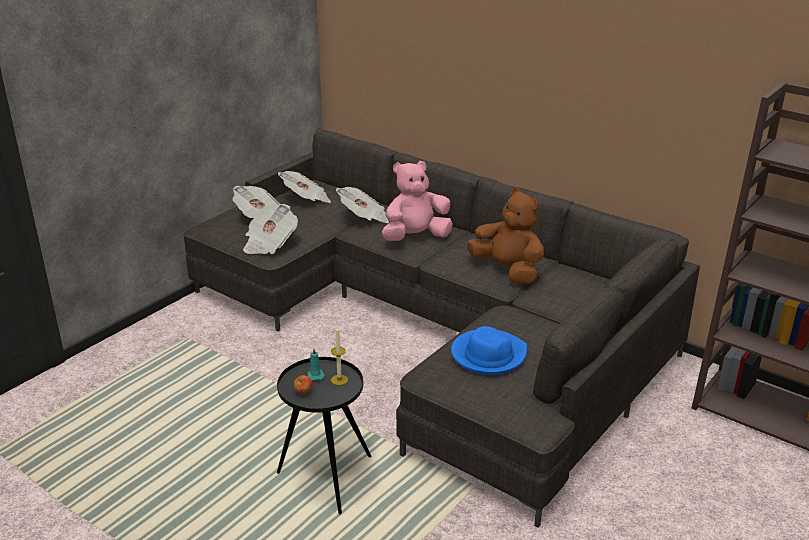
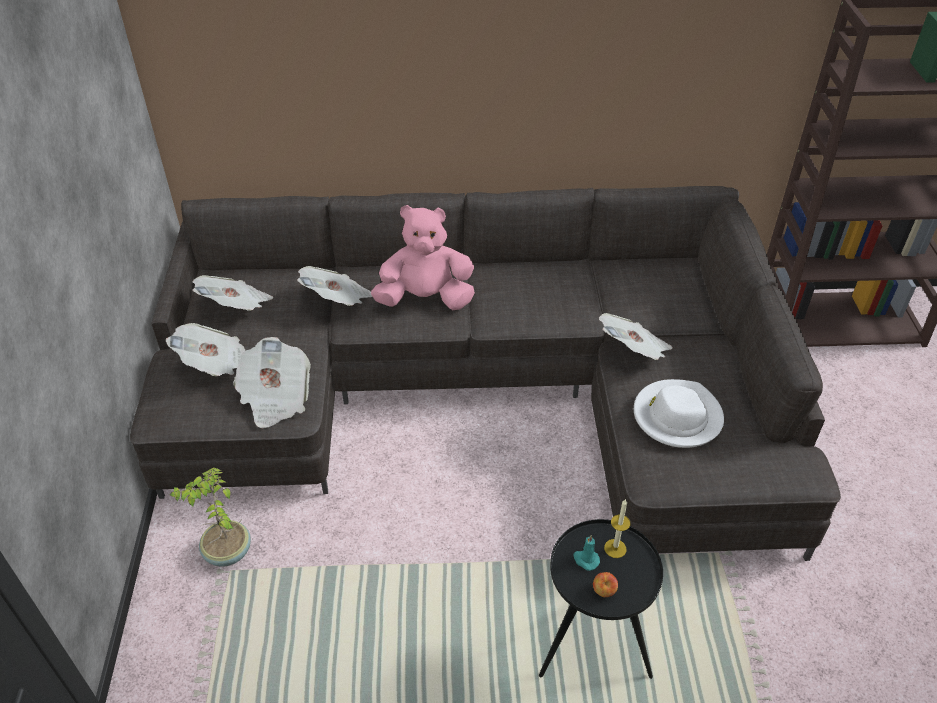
camera: 40 degrees left, 15 degrees up
pink plush toy [382,161,453,241] -> pink plush toy turned 60 degrees clockwise [371,205,475,310]
blue hat [451,326,527,375] -> white hat [634,379,724,448]
brown plush toy [467,188,544,284] -> none
none -> potted plant [170,467,251,566]
none -> newspaper [599,313,673,360]

